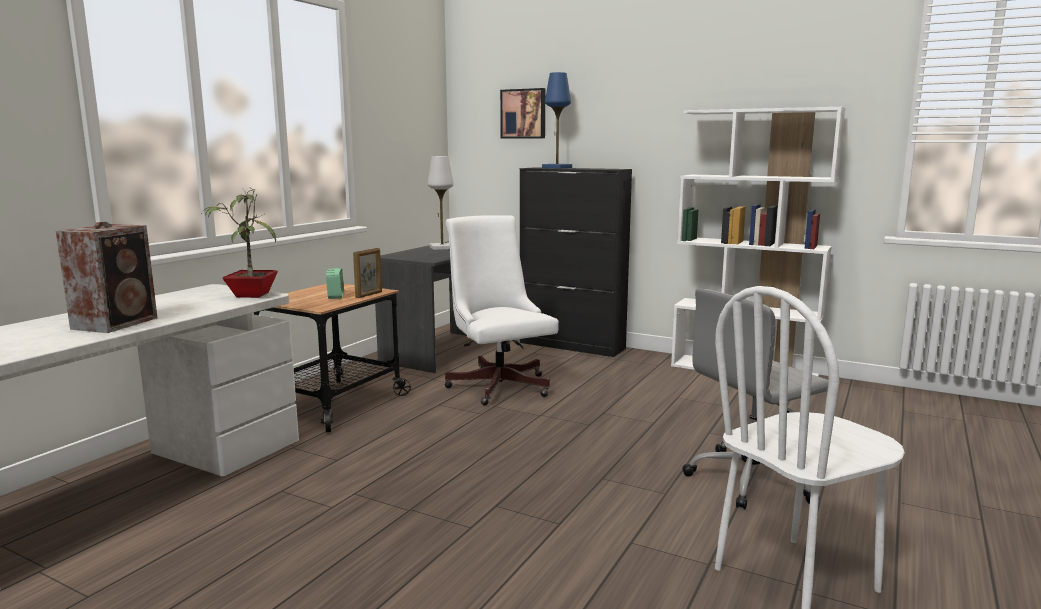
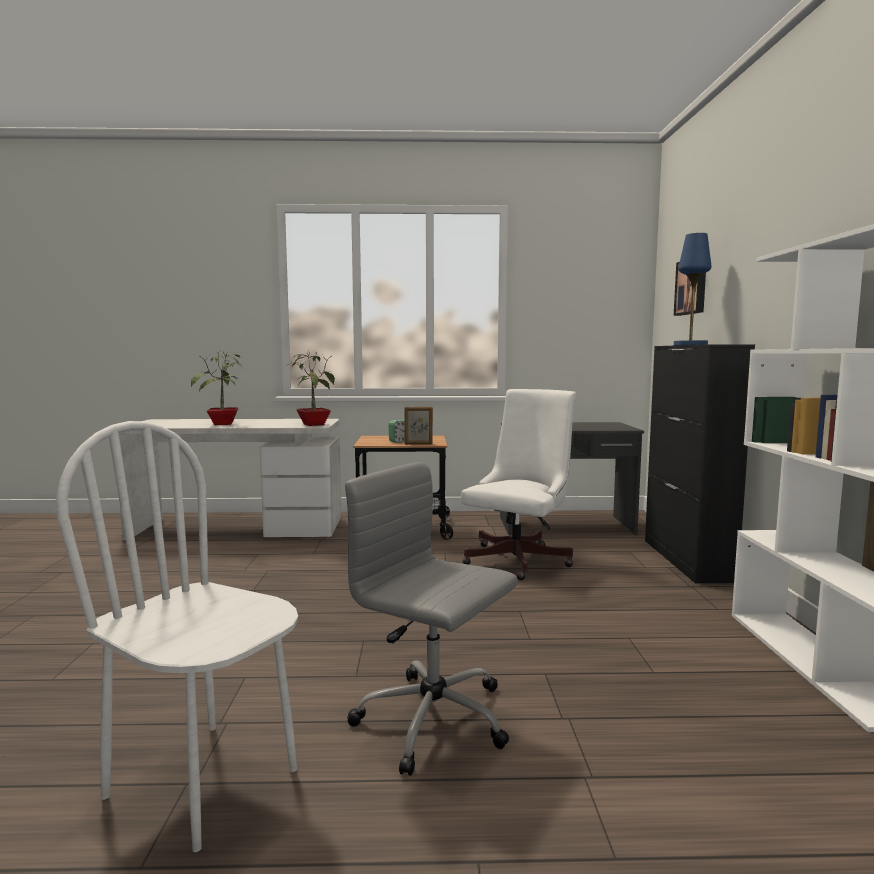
camera: 60 degrees right, 5 degrees down
speaker [56,222,157,333] -> potted plant [191,350,243,425]
white table lamp [428,156,454,250] -> none

